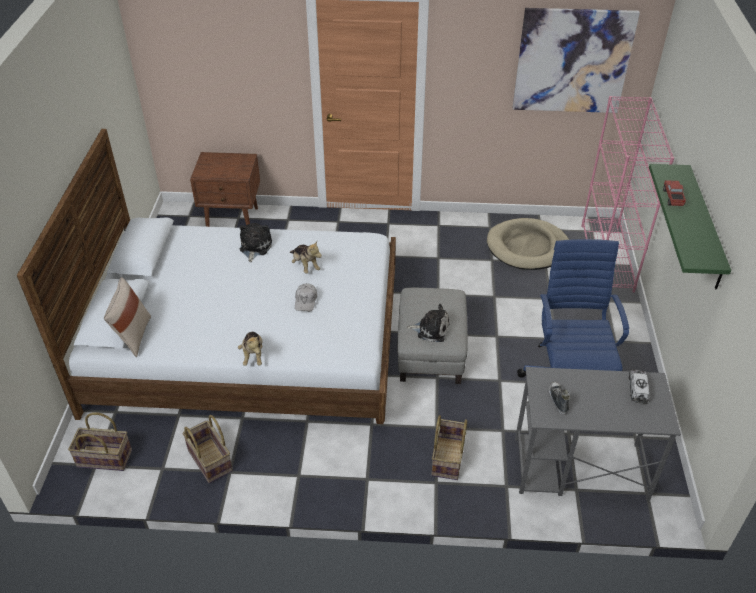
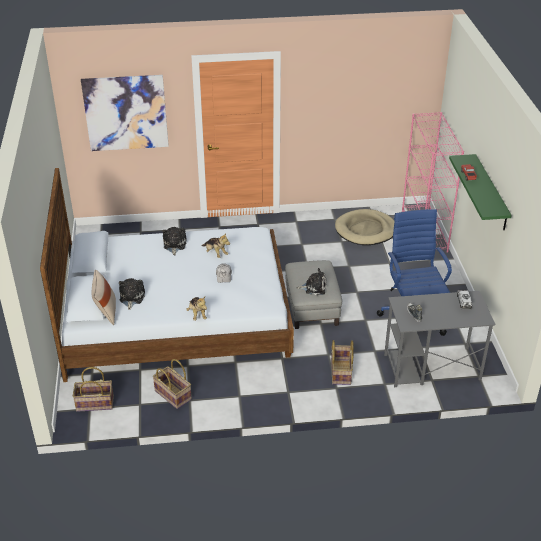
camera: 10 degrees left, 5 degrees down
brown nightstand [190,152,260,227] -> none
picture [513,8,640,113] -> picture moved to [81,75,169,151]
none -> plush toy [119,278,145,310]

